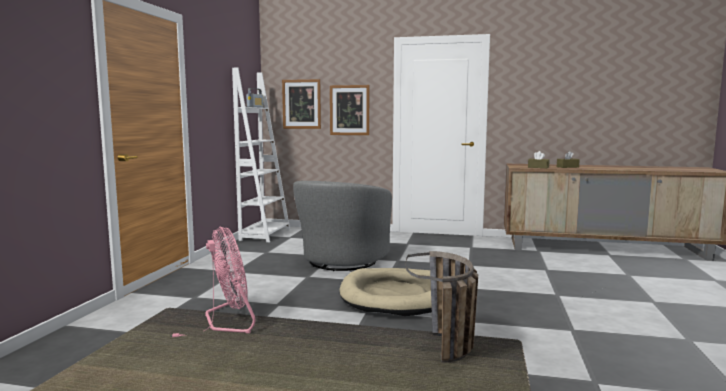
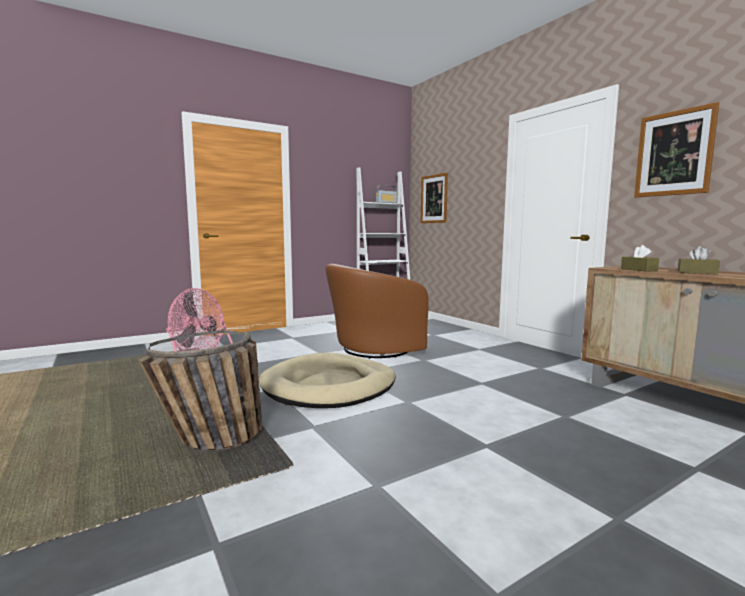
camera: 45 degrees right, 0 degrees up
grey armchair [293,181,392,271] -> brown armchair [326,264,429,359]
picture [330,85,369,135] -> picture moved to [634,102,719,198]

